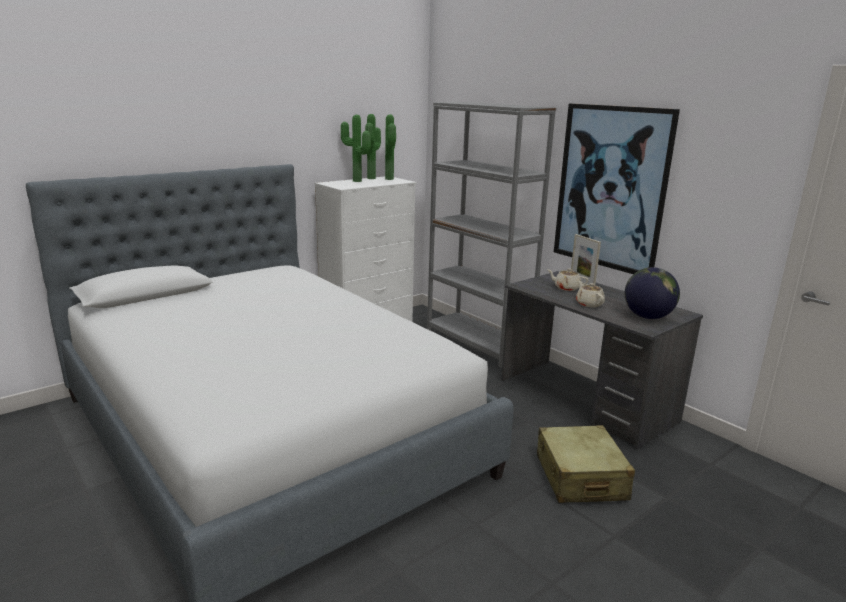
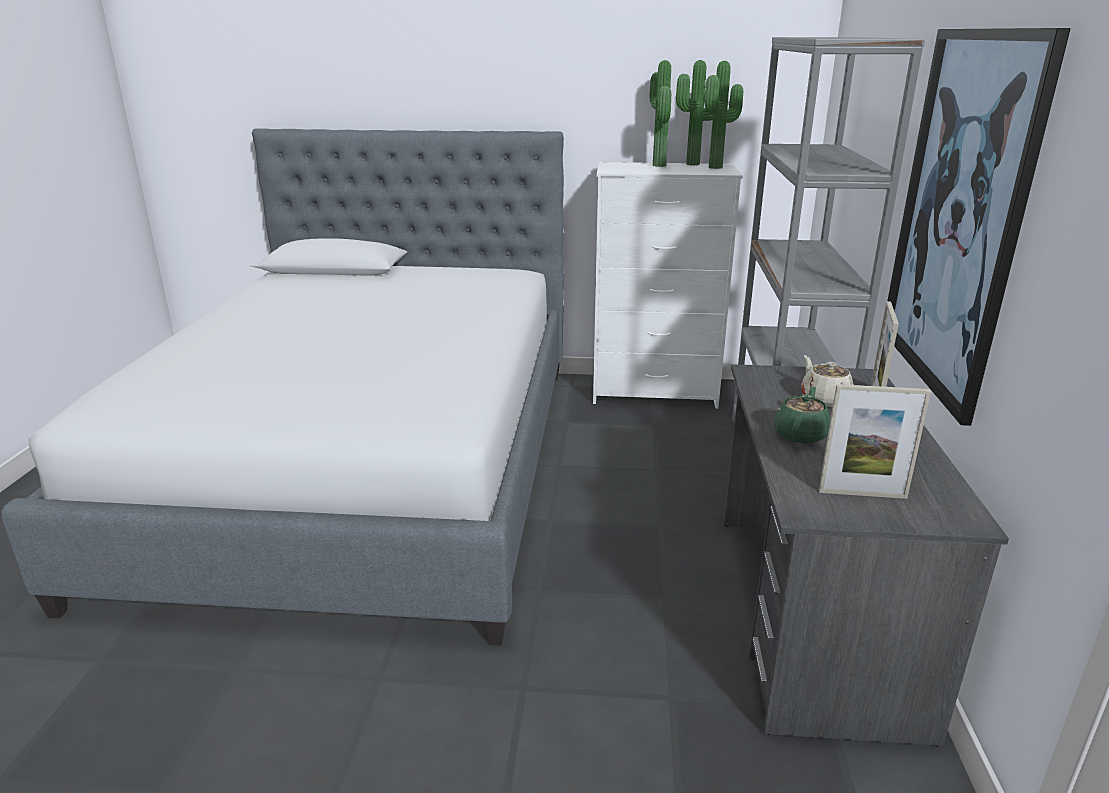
camera: 45 degrees right, 5 degrees up
beige suitcase [537,425,635,503] -> none
beige teapot [576,281,605,307] -> green teapot [774,387,830,444]
globe [625,267,680,319] -> picture frame [819,384,931,499]

